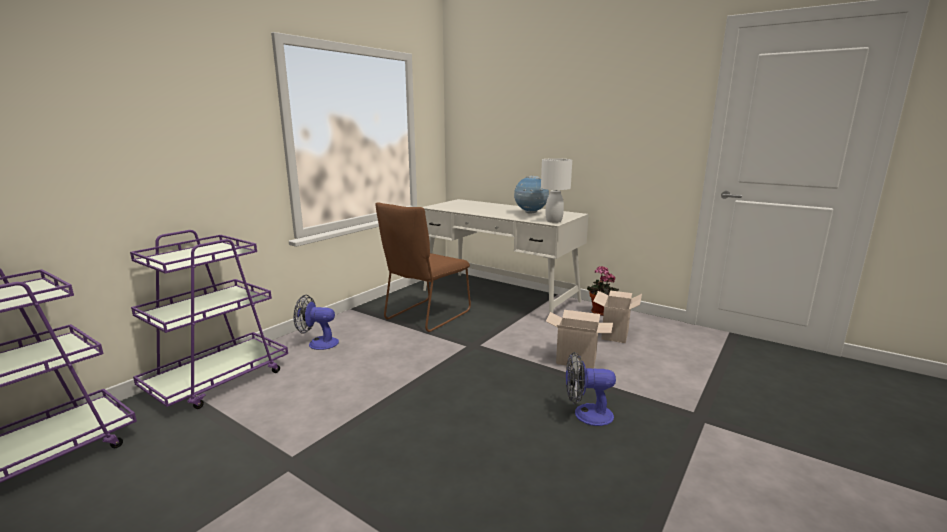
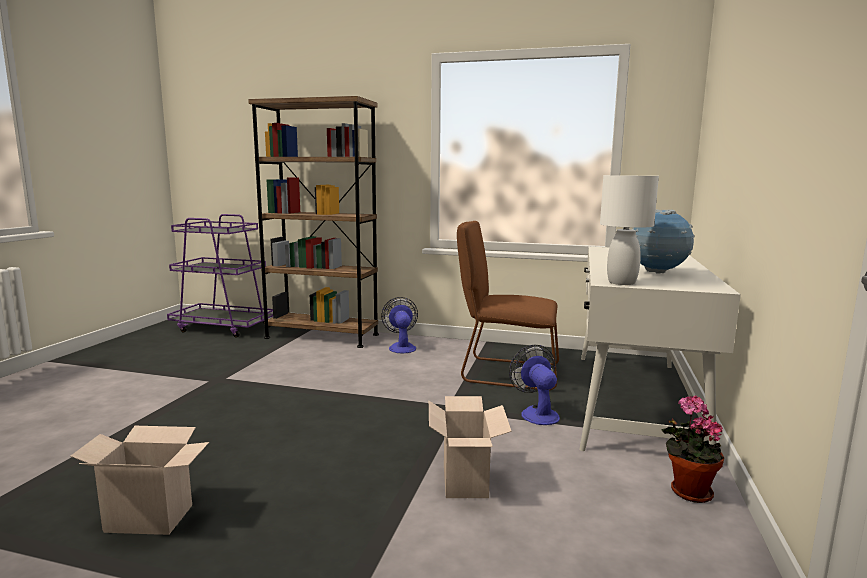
camera: 70 degrees right, 5 degrees down
purple cart [130,230,288,409] -> brown bookcase [248,96,379,348]
fan [566,352,616,426] -> fan moved to [509,345,560,425]
cardboard box [593,290,642,343] -> cardboard box moved to [70,426,209,535]

